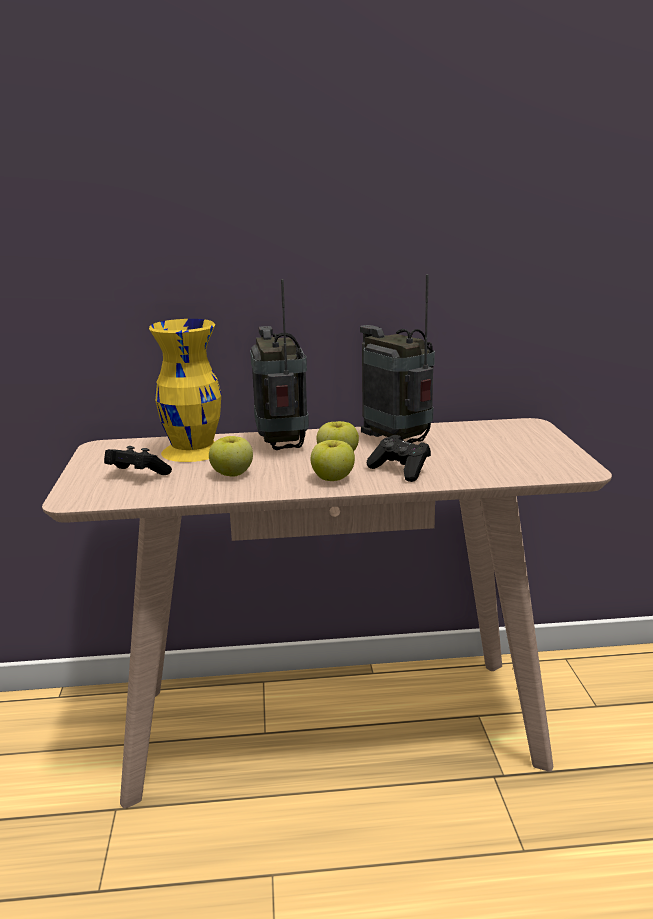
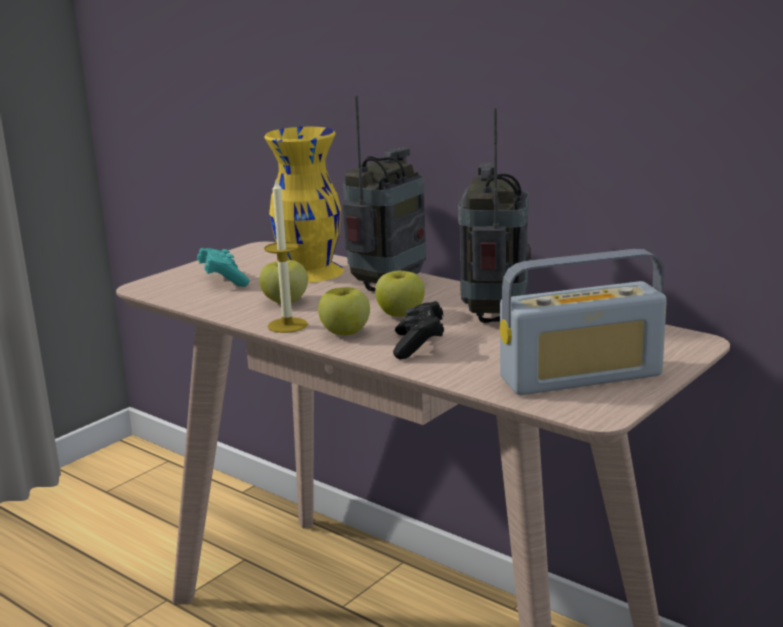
camera: 45 degrees right, 0 degrees up
black game controller [104,446,172,475] -> turquoise game controller [197,248,249,287]
none -> candle [264,178,308,333]
none -> radio [500,249,667,395]

